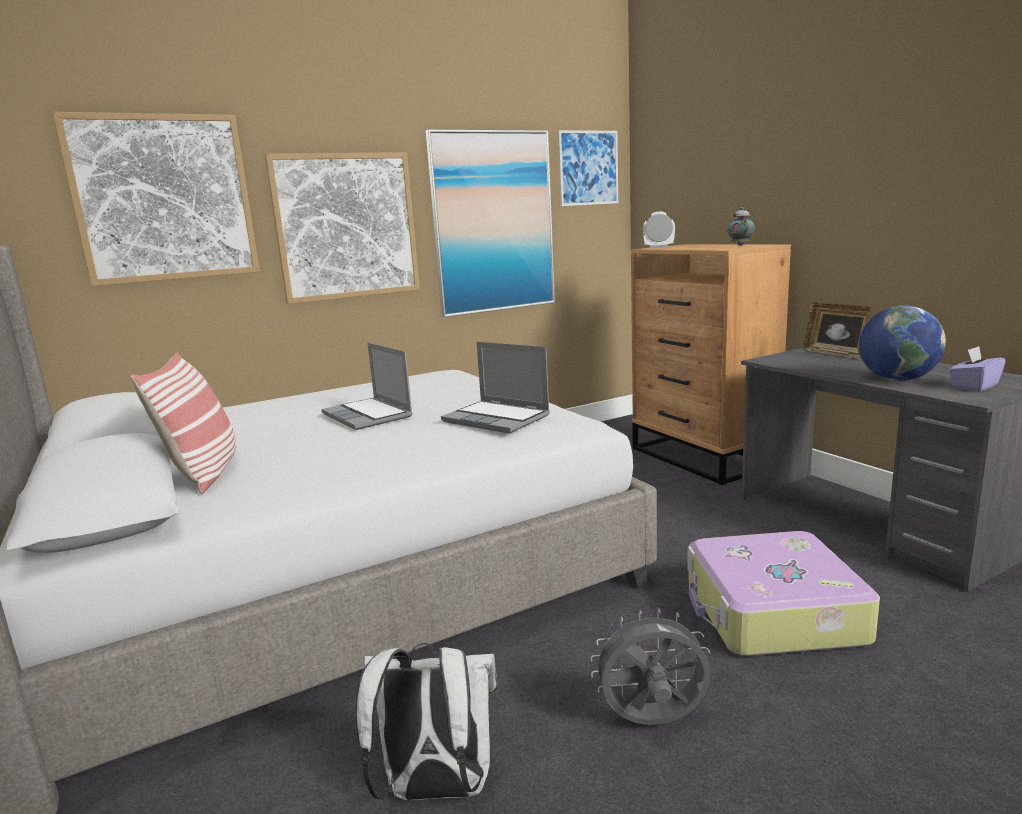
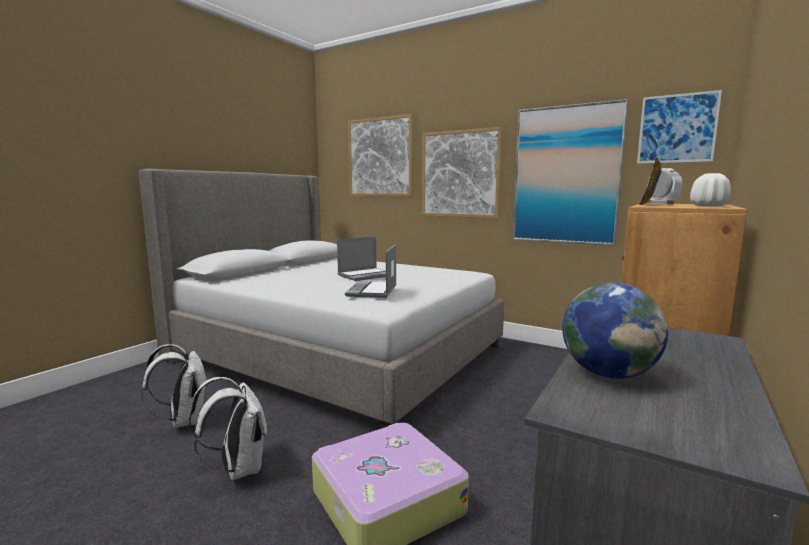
camera: 60 degrees right, 5 degrees down
pillow [131,352,236,494] -> none
laptop [321,343,413,430] -> laptop turned 150 degrees counterclockwise [337,237,386,281]
grey fan [590,608,710,725] -> white backpack [189,377,267,480]
teapot [727,207,755,246] -> white vase [690,173,731,207]
picture frame [803,303,871,359] -> picture frame moved to [639,157,662,205]
purple tissue box [949,346,1006,392] -> none

